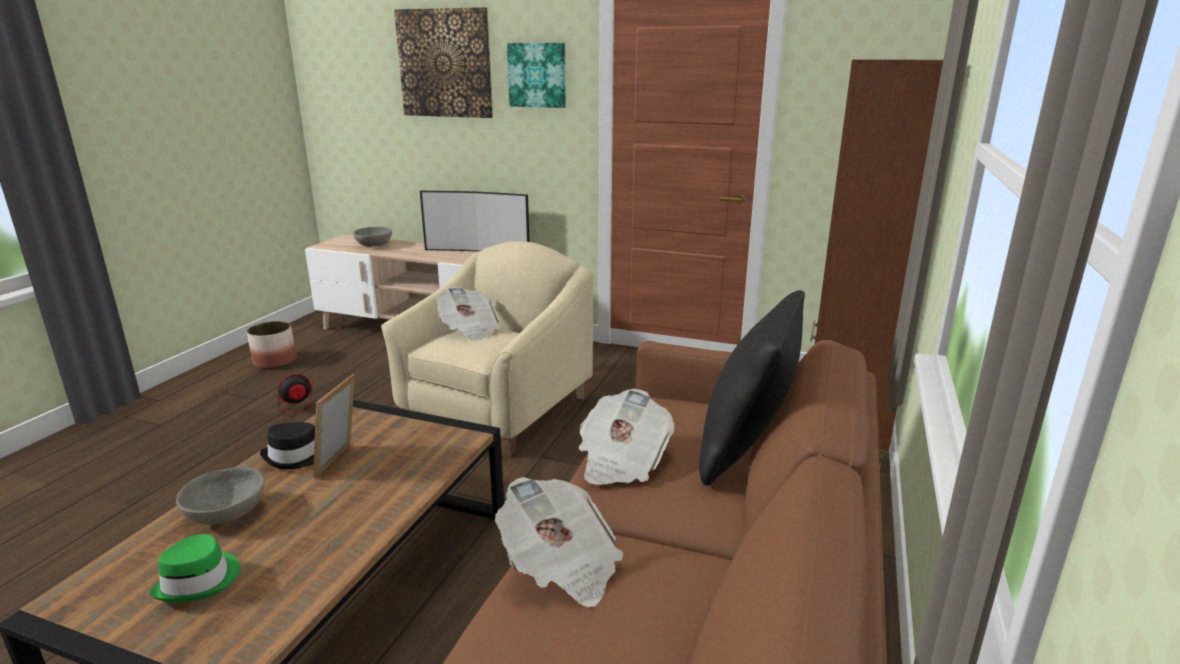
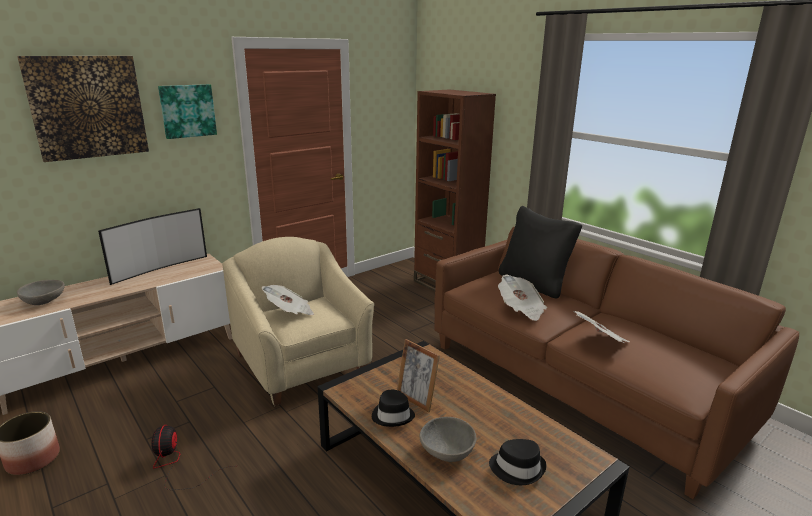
camera: 60 degrees left, 0 degrees up
green hat [150,534,240,603] -> black hat [489,439,547,485]

